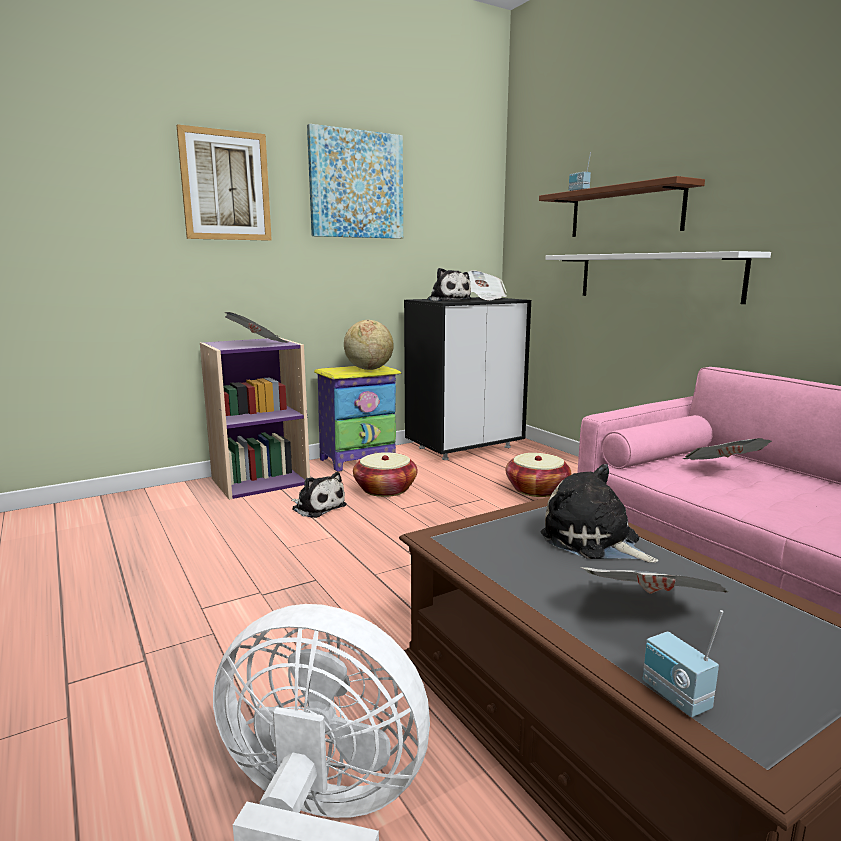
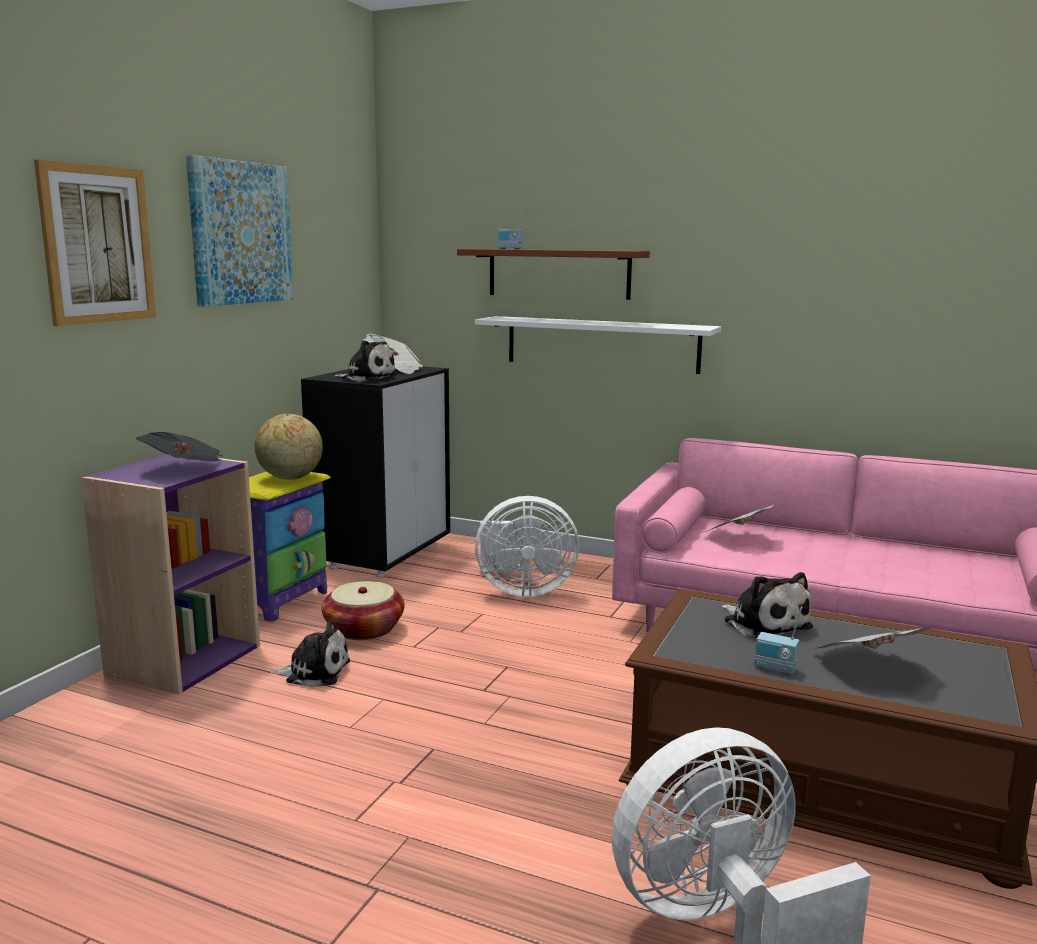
camera: 35 degrees left, 0 degrees up
basket [506,453,571,497] -> white fan [475,496,579,597]
plush toy [540,464,658,563] -> plush toy turned 135 degrees counterclockwise [721,572,813,639]
radio [643,610,723,717] -> radio moved to [754,607,803,675]

